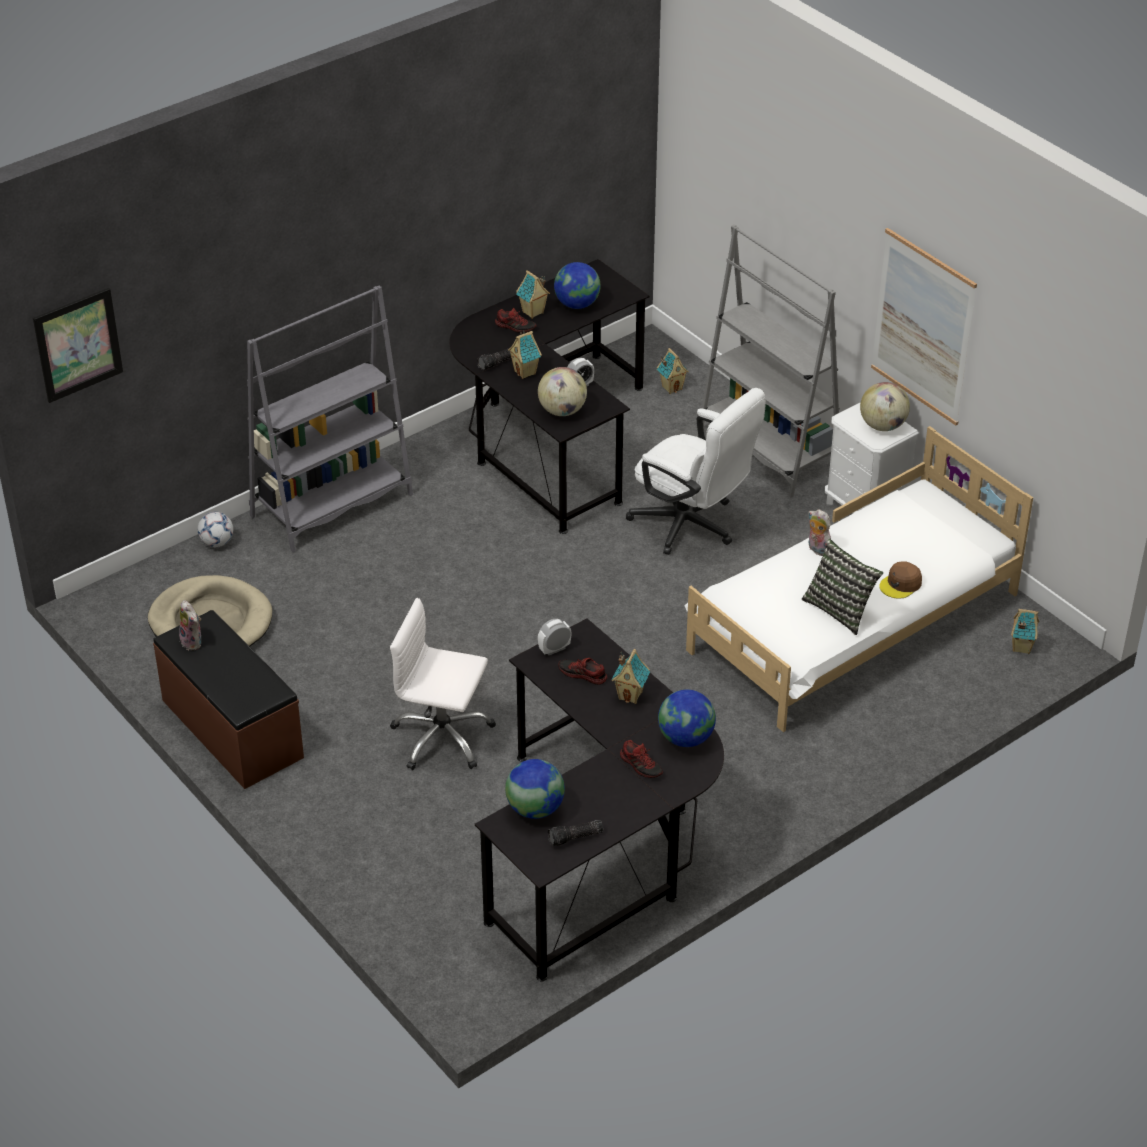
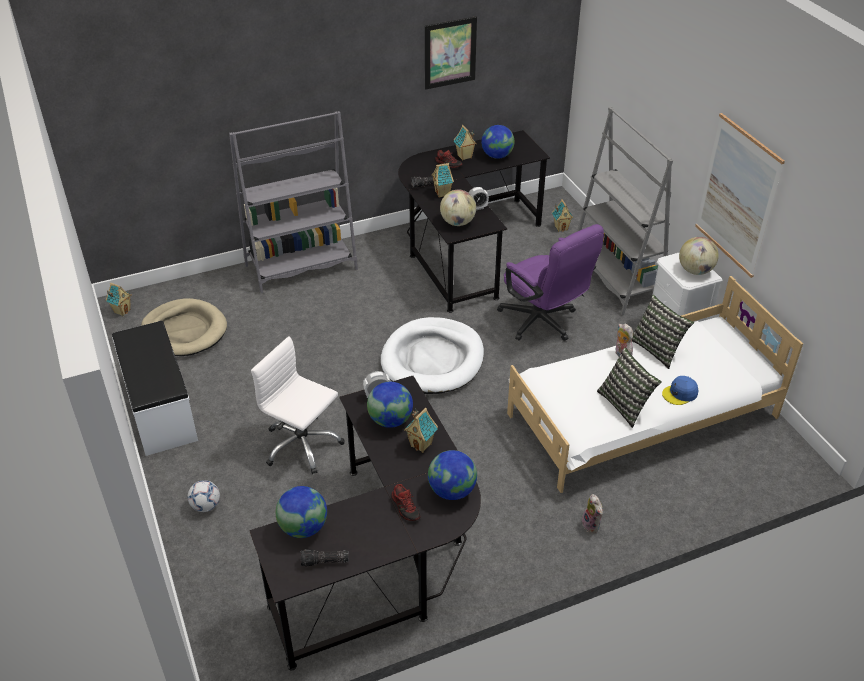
camera: 15 degrees right, 0 degrees up
picture [33,288,123,403] -> picture moved to [425,17,477,89]
brown bench [153,610,304,789] -> white bench [112,321,198,456]
plush toy [179,600,201,650] -> plush toy moved to [580,494,603,533]
football [198,512,233,547] -> football moved to [188,480,220,512]
shoe [558,658,607,685] -> globe [367,382,413,428]
white office chair [626,388,766,555] -> purple office chair [497,224,604,341]
brown cap [879,561,922,599] -> blue cap [662,376,698,405]
toy house [1011,609,1039,654] -> toy house moved to [106,282,132,316]
none -> white dog bed [381,317,484,394]
none -> pillow [632,295,694,369]

